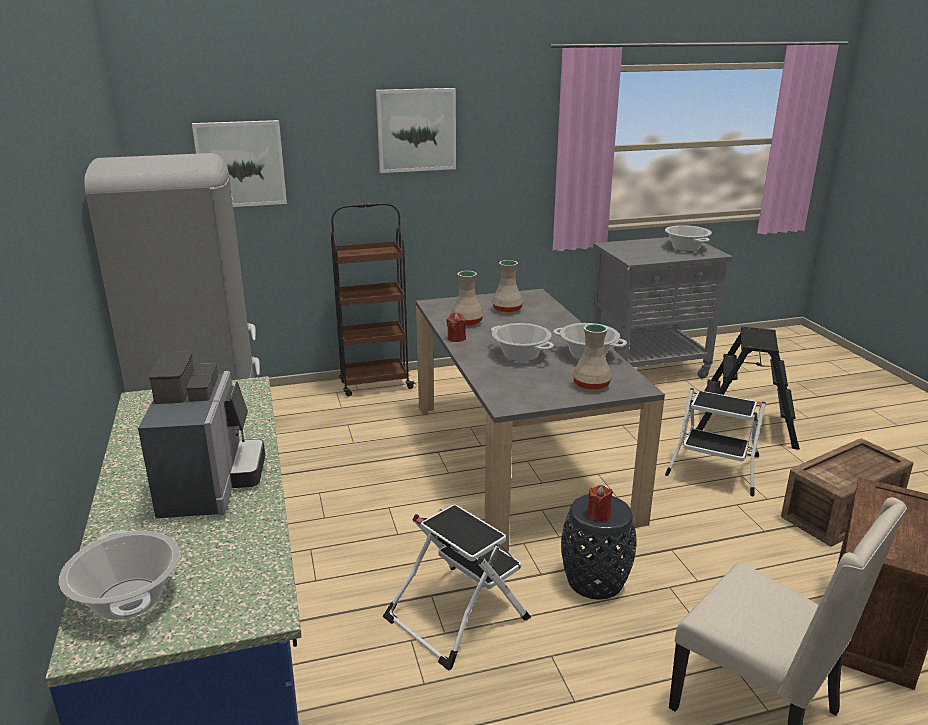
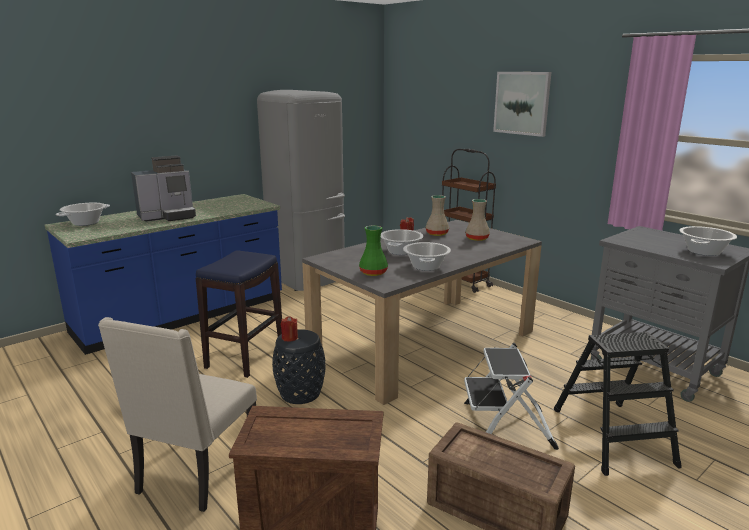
camera: 65 degrees right, 5 degrees down
picture [192,120,287,207] -> none
step ladder [383,504,531,671] -> stool [196,250,282,378]
beige vase [573,324,612,391] -> green vase [359,226,388,276]

